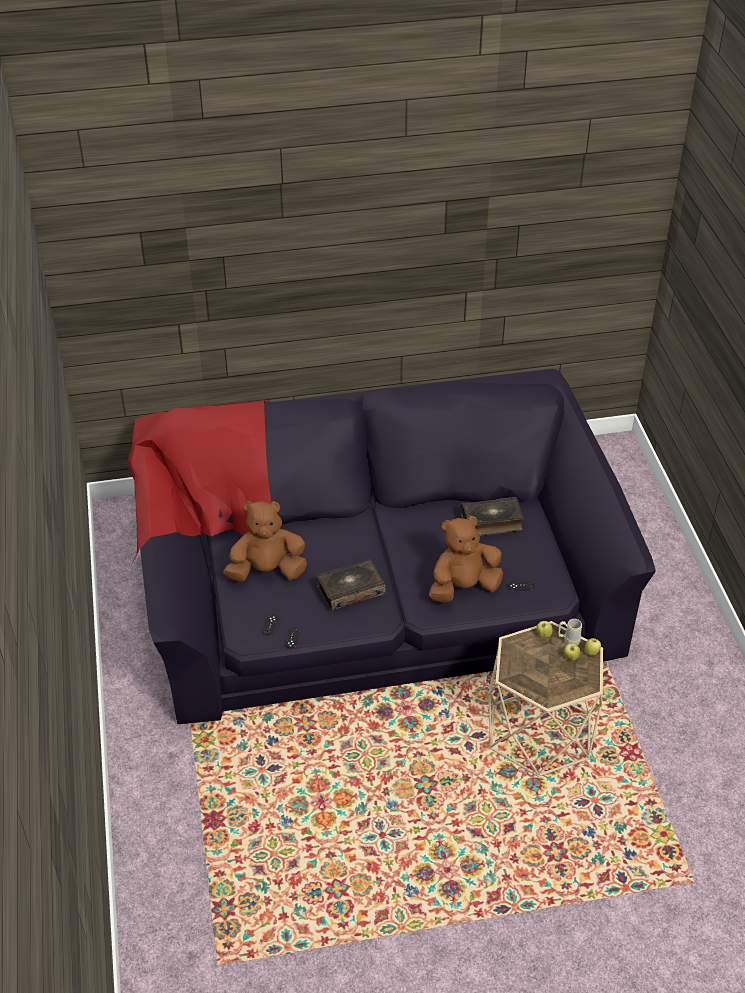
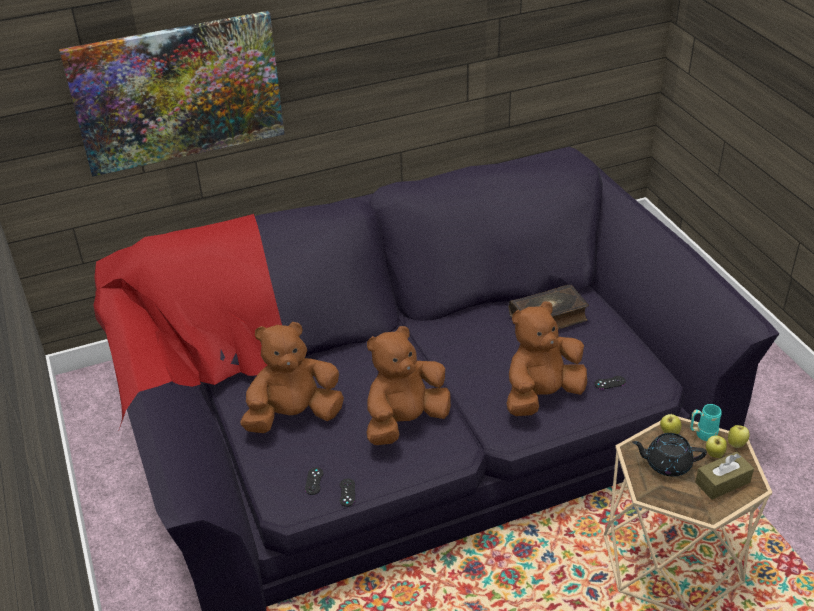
camera: 10 degrees left, 5 degrees down
book [317,559,386,611] -> brown plush toy [367,326,451,445]
beige mug [558,619,582,645] -> turquoise mug [690,404,722,441]
none -> picture [59,11,284,177]
none -> black teapot [632,433,707,477]
none -> brown tissue box [695,452,754,500]

